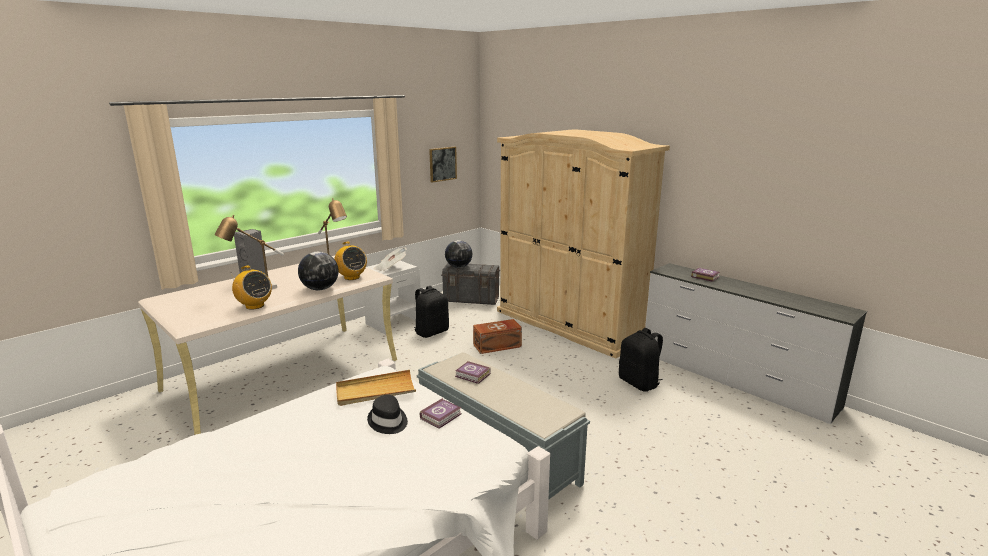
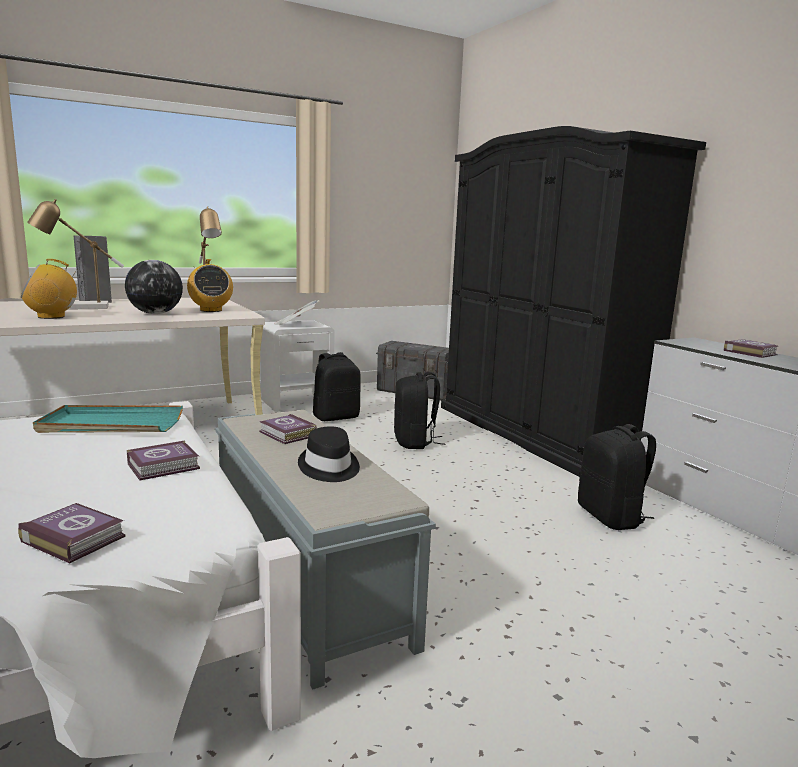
camera: 15 degrees right, 5 degrees down
radio [231,265,272,310] -> radio turned 105 degrees clockwise [21,259,78,319]
beige tray [336,370,416,406] -> turquoise tray [33,405,183,433]
black hat [367,395,408,434] -> black hat moved to [298,427,360,482]
picture [429,146,457,183] -> none
globe [445,240,472,268] -> none
brown storage box [473,319,522,354] -> black backpack [394,371,445,449]
beige wardrobe [497,129,670,358] -> black wardrobe [441,126,706,477]
none -> book [18,503,126,563]

